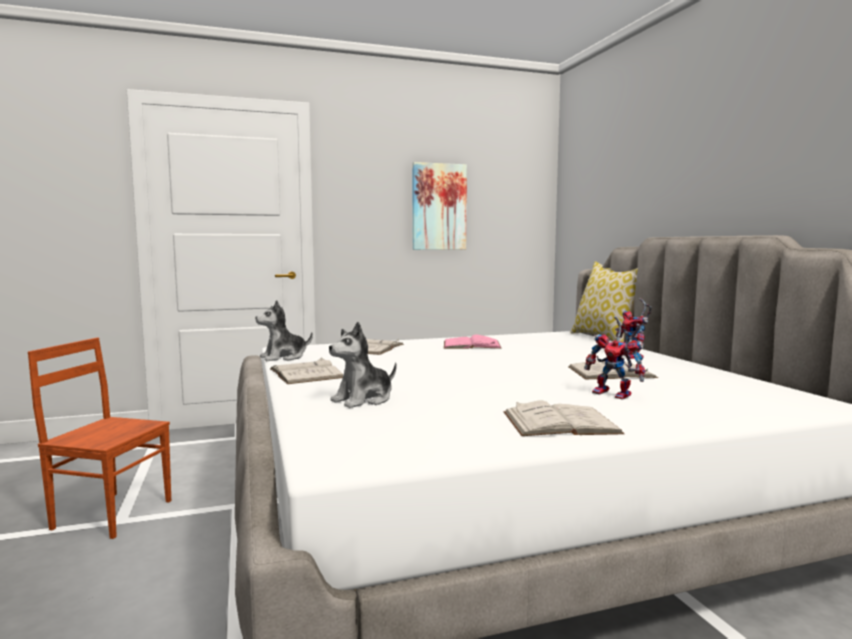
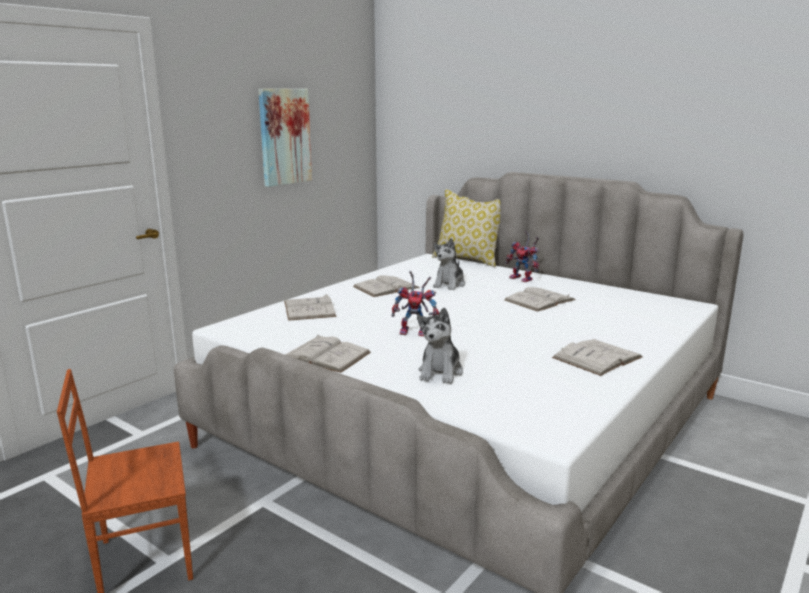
camera: 35 degrees left, 10 degrees up
plush toy [255,300,313,361] -> plush toy moved to [433,238,465,290]
pink book [444,335,502,349] -> white book [353,275,420,297]
toy robot [584,316,645,399] -> toy robot moved to [392,271,439,336]

